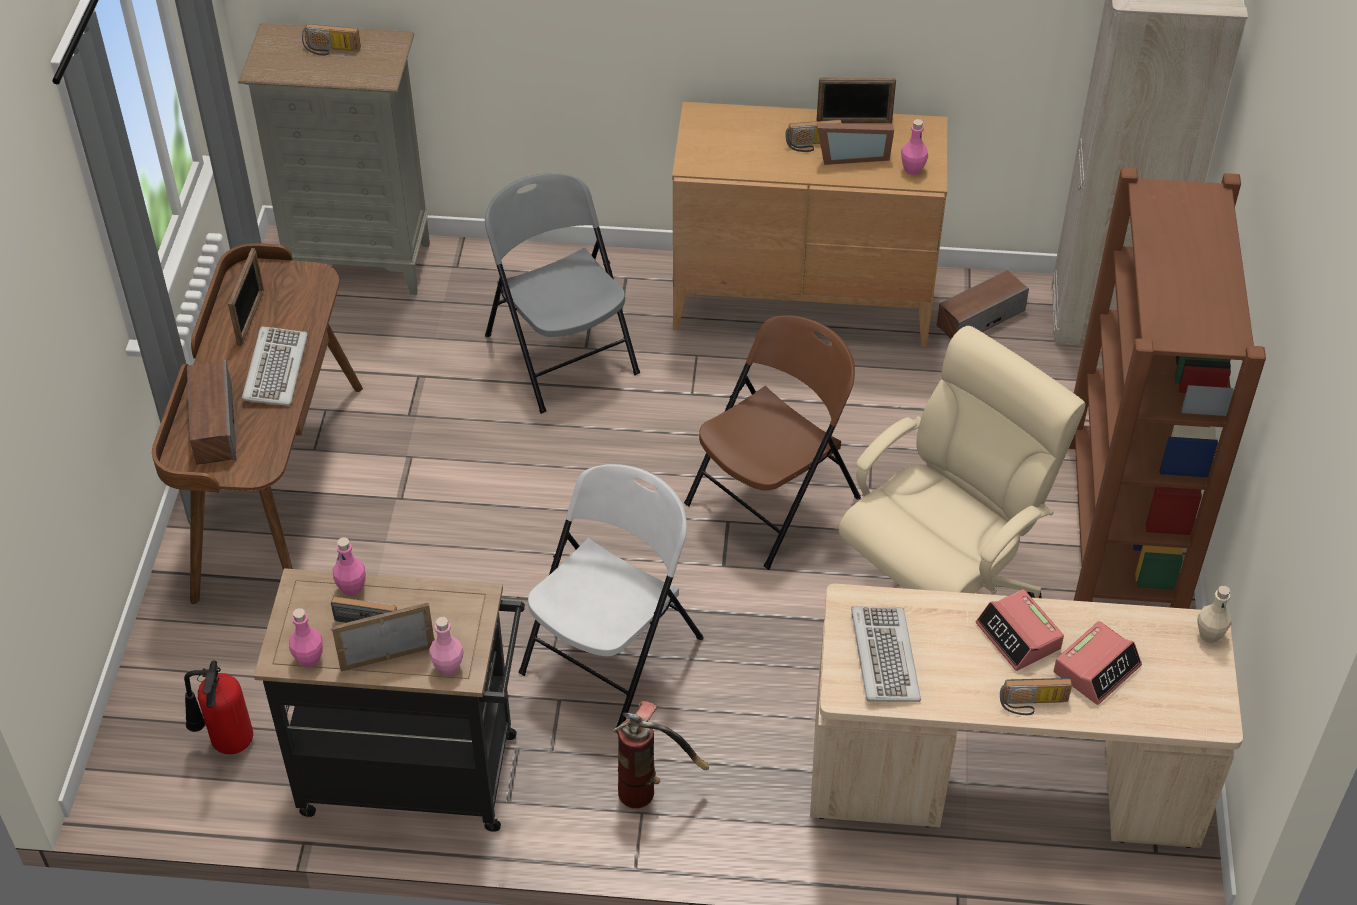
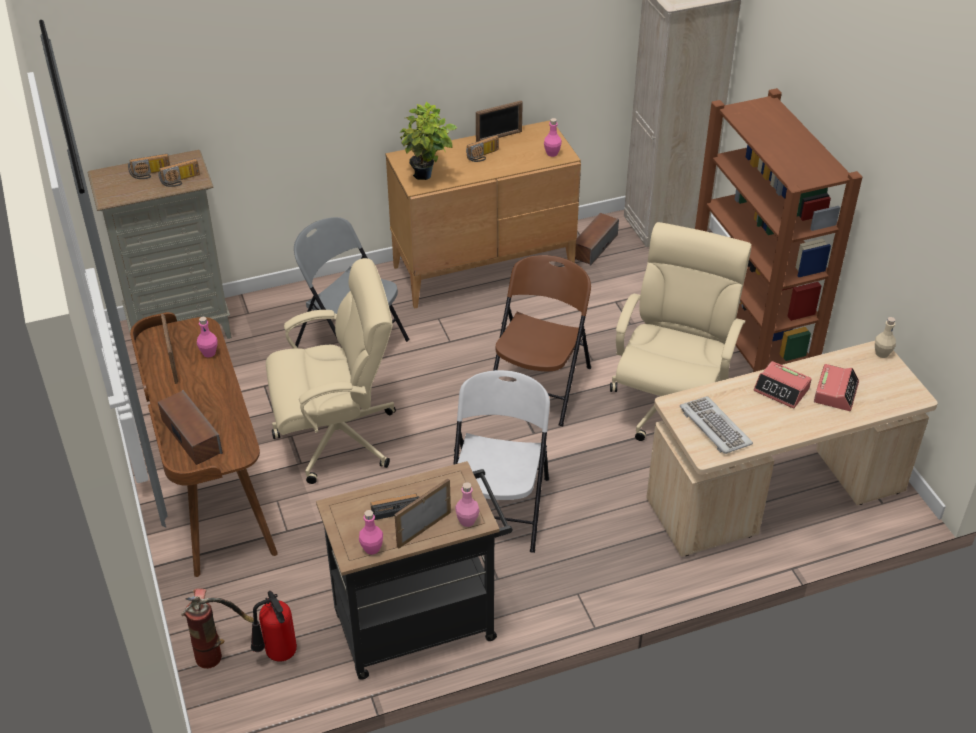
camera: 25 degrees left, 5 degrees down
keyboard [242,326,308,406] -> none
pink bottle [333,537,366,596] -> pink bottle moved to [197,317,218,358]
fire extinguisher [613,701,709,808] -> fire extinguisher moved to [181,588,254,669]
picture frame [817,123,894,165] -> none
radio [1000,678,1072,715] -> radio moved to [158,159,200,187]
none -> beige office chair [266,258,396,484]
none -> potted plant [400,102,457,180]

